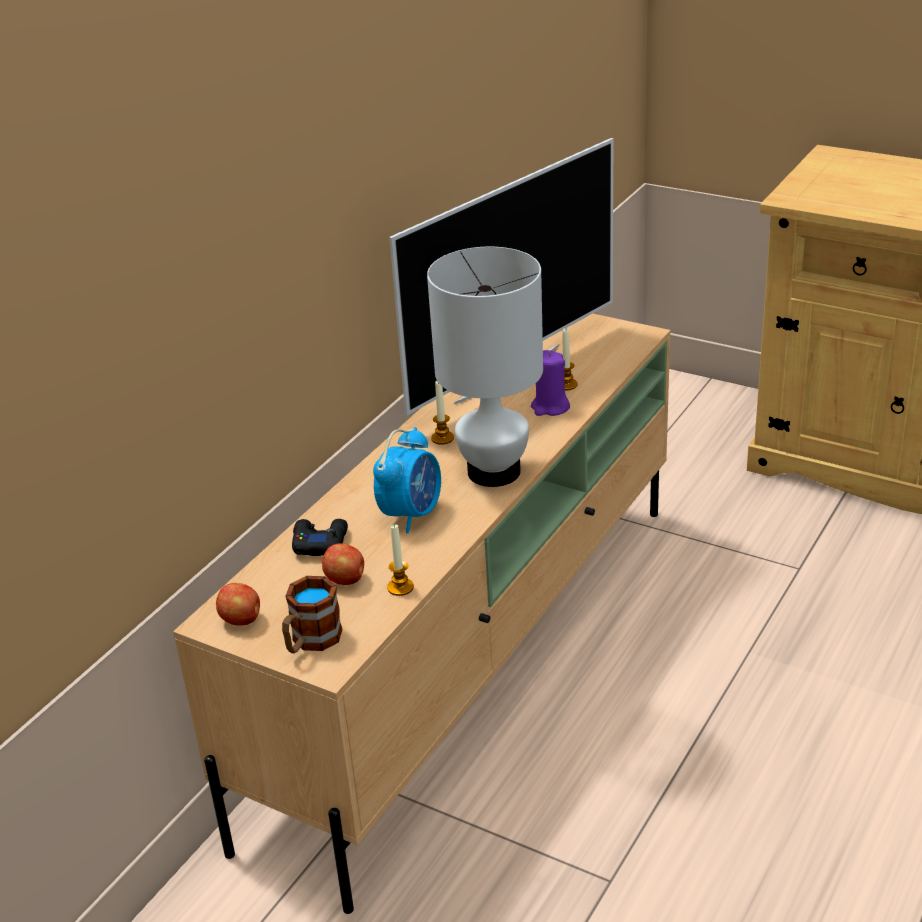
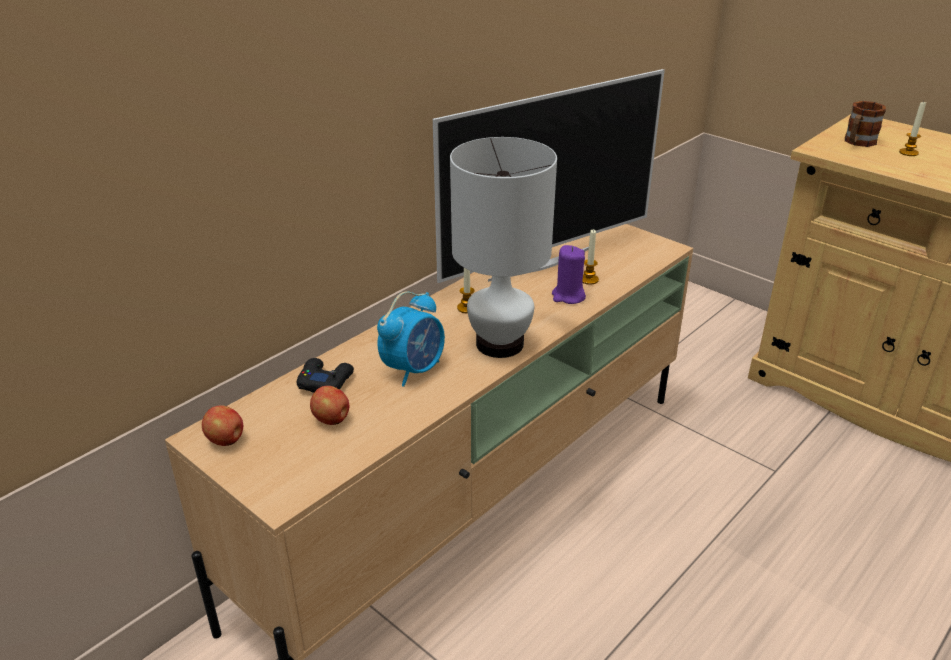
camera: 10 degrees right, 0 degrees up
mug [282,576,342,653] -> mug moved to [845,101,886,147]
candle [387,524,414,596] -> candle moved to [899,101,926,156]

